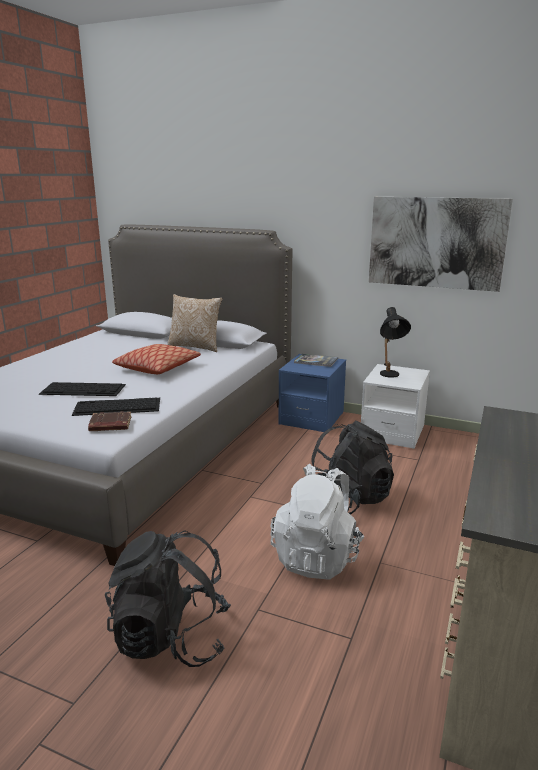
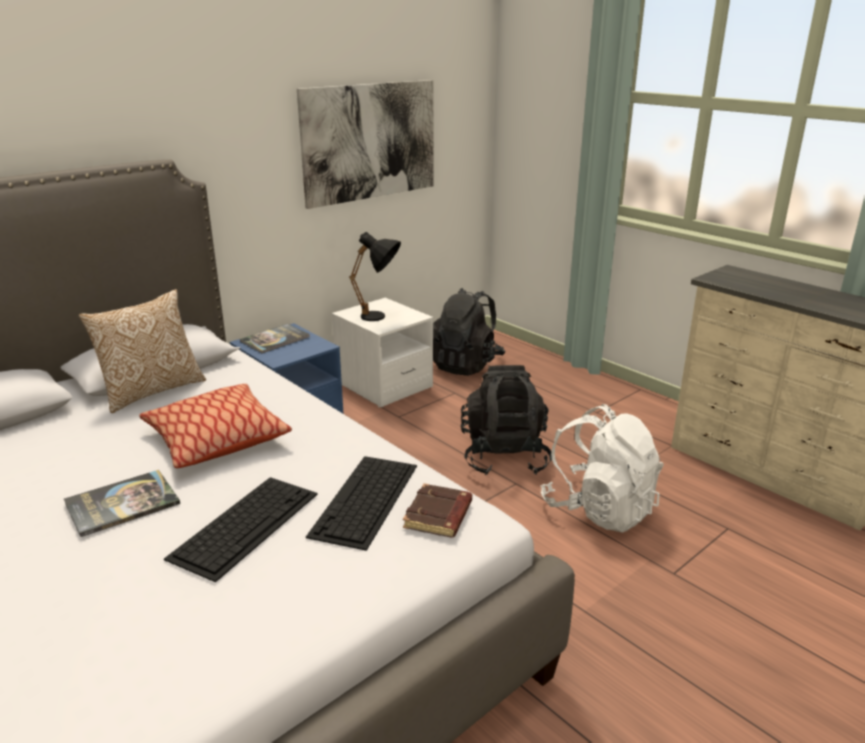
camera: 65 degrees left, 5 degrees up
black backpack [105,530,231,667] -> black backpack moved to [433,288,505,376]
none -> book [64,470,180,537]

